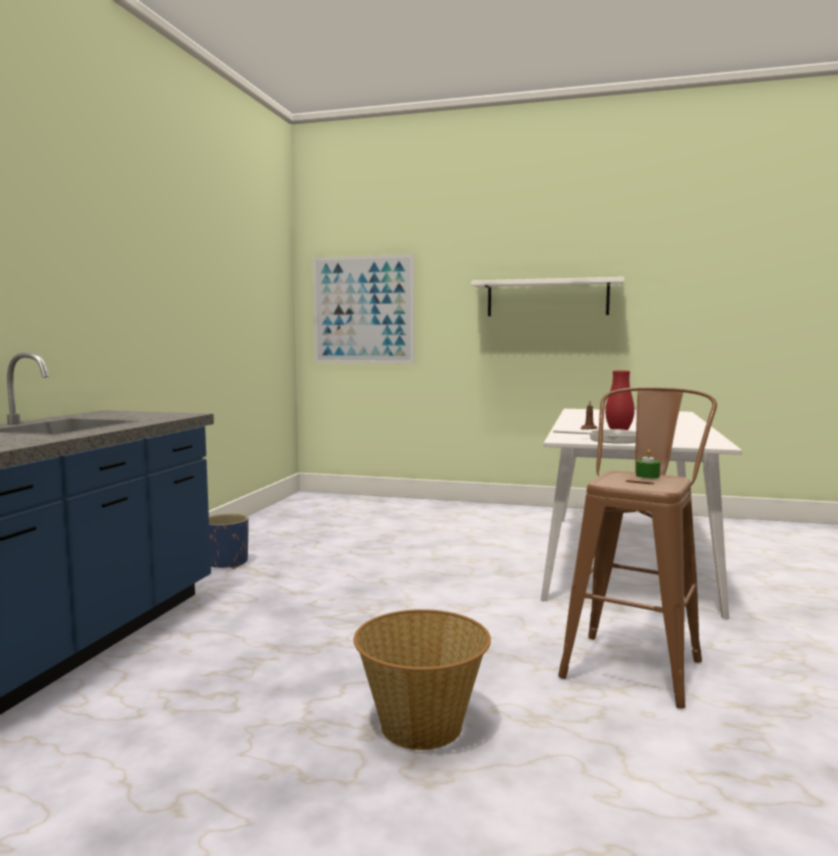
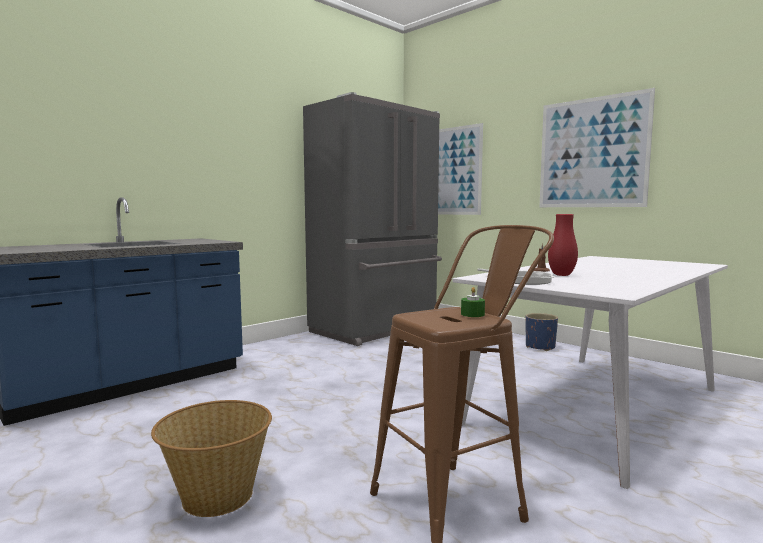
camera: 30 degrees right, 0 degrees up
blue planter [209,513,248,569] -> blue planter moved to [525,313,558,351]
white shelf [471,277,625,316] -> picture [539,88,655,207]
none -> grey fridge [303,92,442,346]

